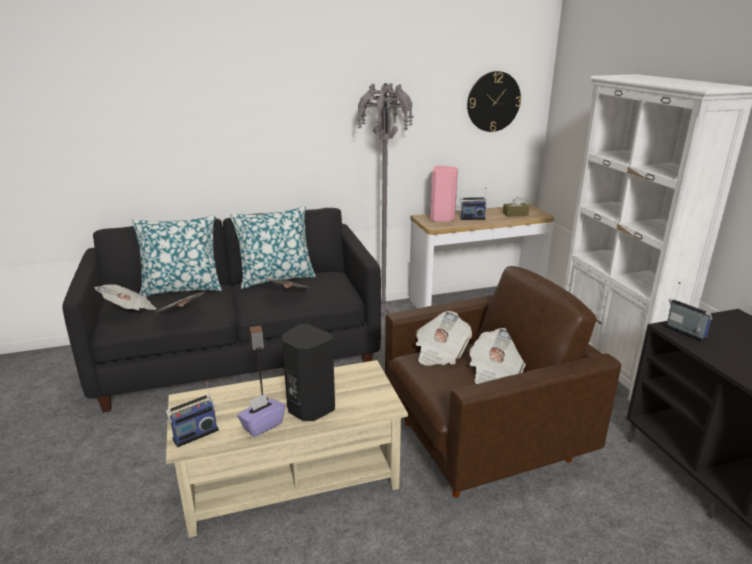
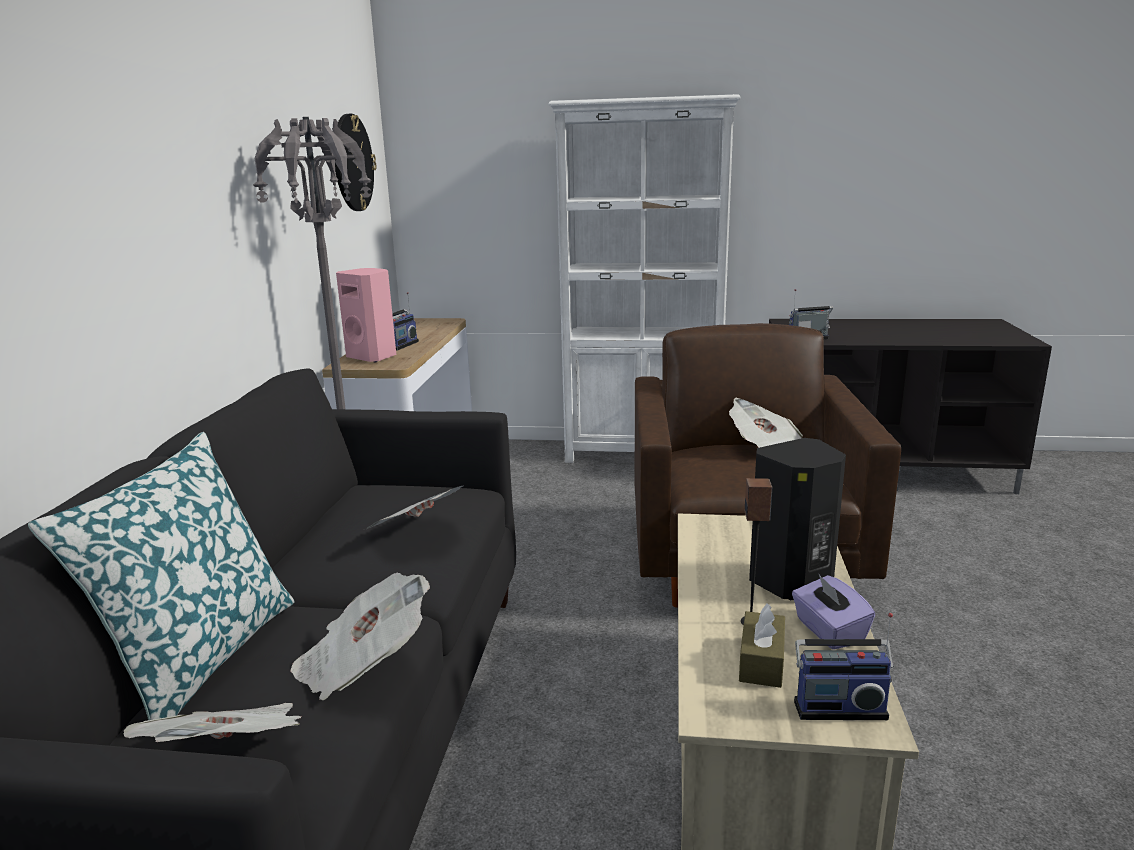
camera: 65 degrees left, 5 degrees down
radio [166,382,219,447] -> radio turned 105 degrees clockwise [794,613,894,720]
pillow [230,206,316,289] -> none
newspaper [415,311,472,366] -> none
brown tissue box [503,196,529,217] -> brown tissue box moved to [739,603,785,688]

